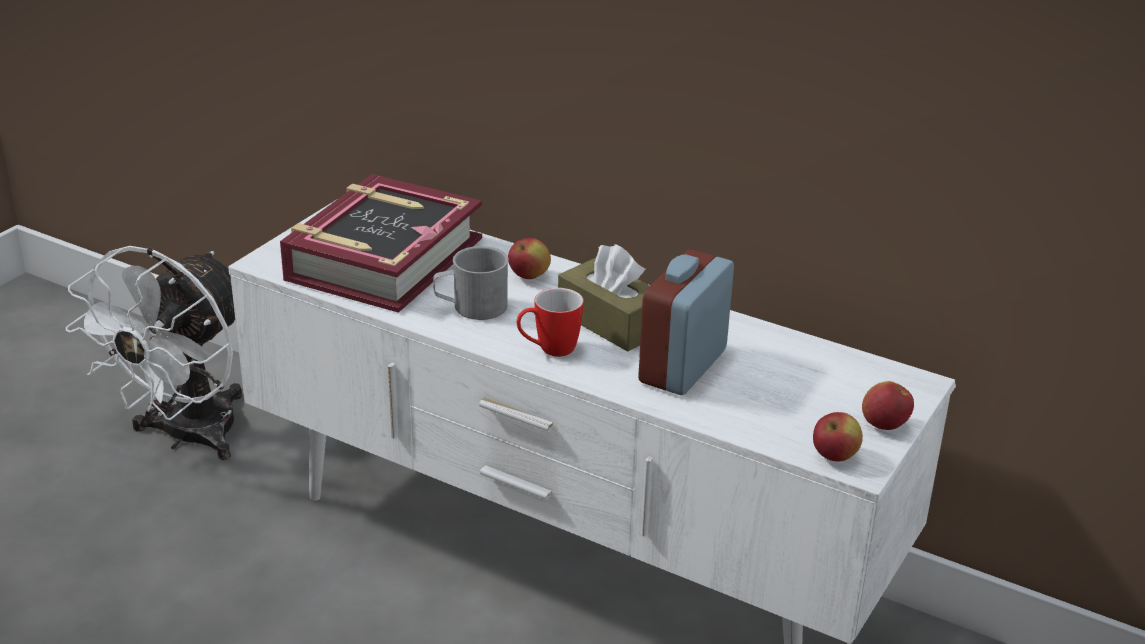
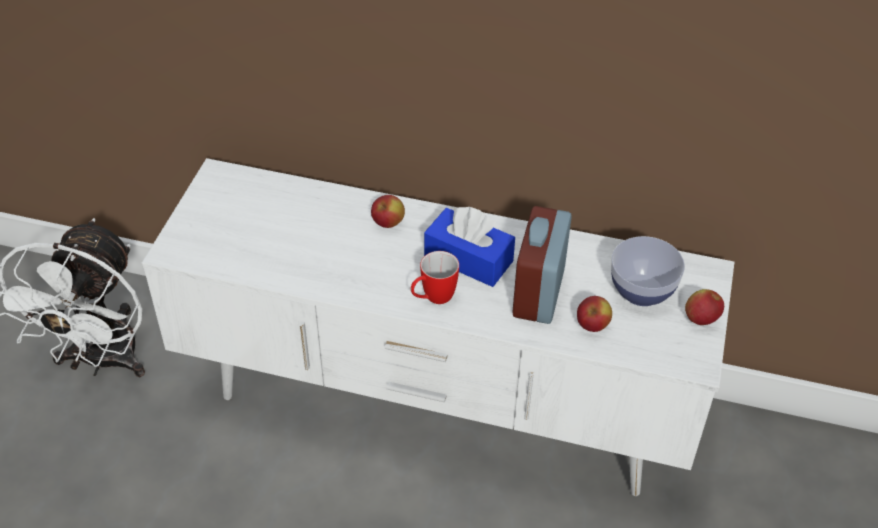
camera: 15 degrees left, 15 degrees up
book [280,174,482,313] -> none
grey mug [433,246,509,320] -> none
brown tissue box [558,244,650,352] -> blue tissue box [424,207,515,287]
apple [813,412,863,462] -> apple moved to [577,296,612,332]
none -> bowl [611,236,685,306]

